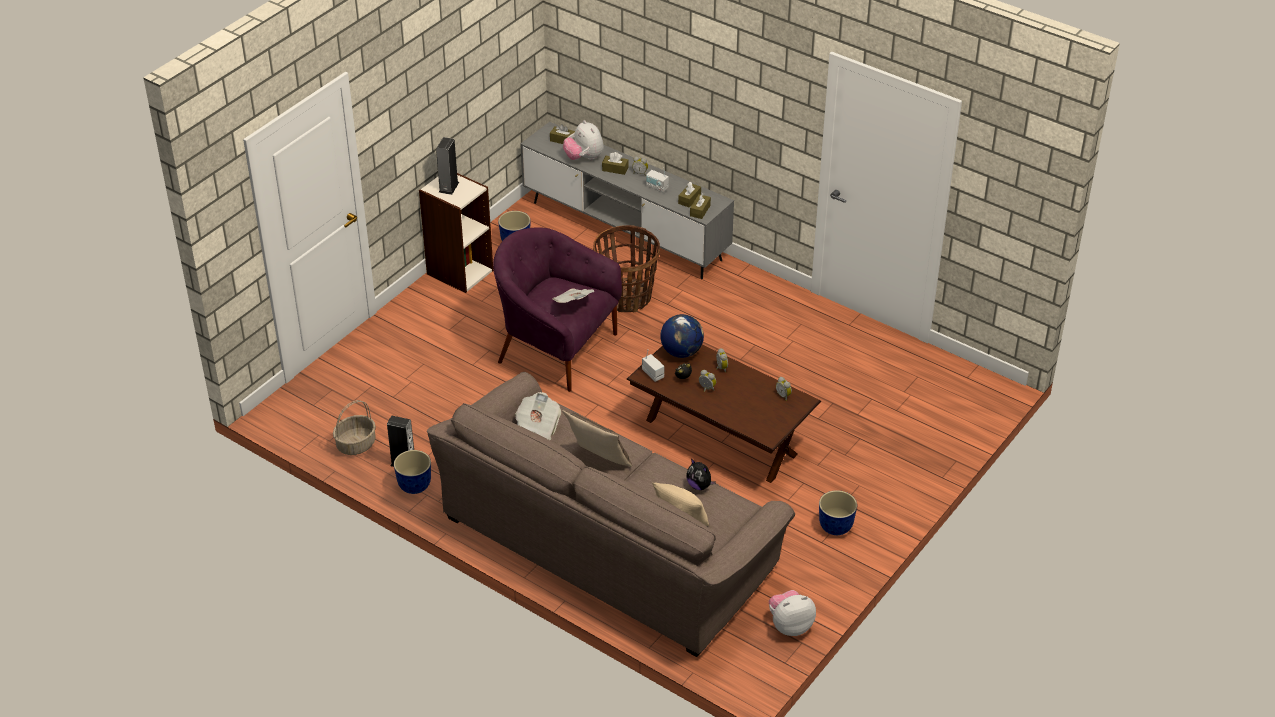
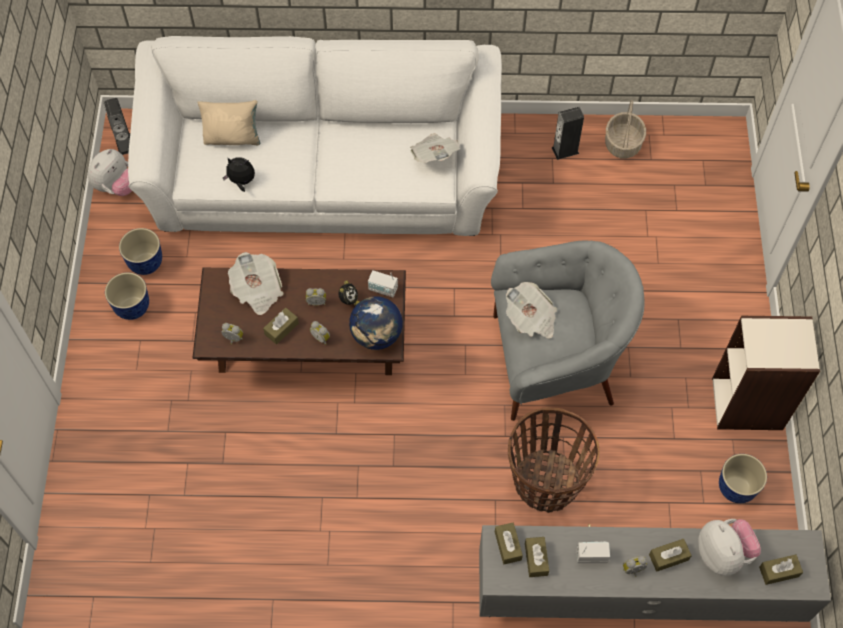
camera: 145 degrees right, 20 degrees up
planter [394,450,431,494] -> planter moved to [119,228,162,275]
brown sofa [427,372,795,657] -> white sofa [128,36,502,236]
speaker [436,137,459,195] -> speaker moved to [103,98,130,155]
purple armchair [493,227,622,392] -> grey armchair [491,241,645,421]
pillow [562,409,632,467] -> none
plush toy [563,120,604,160] -> plush toy turned 45 degrees clockwise [698,519,761,576]
none -> newspaper [228,252,283,315]
none -> brown tissue box [263,307,299,344]

